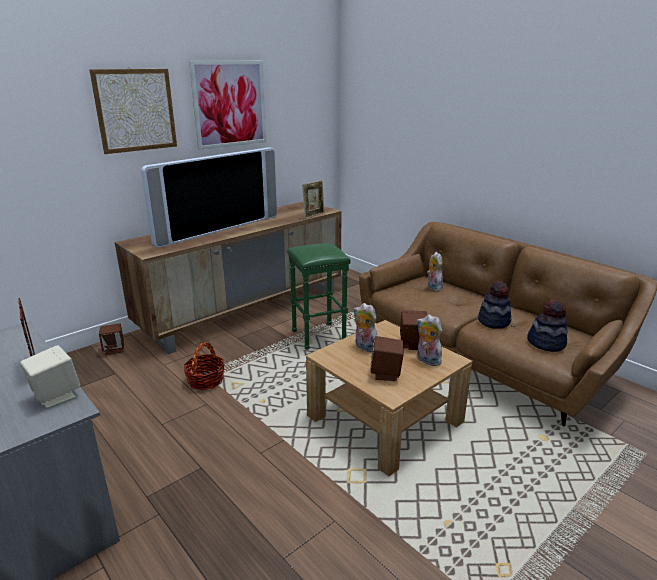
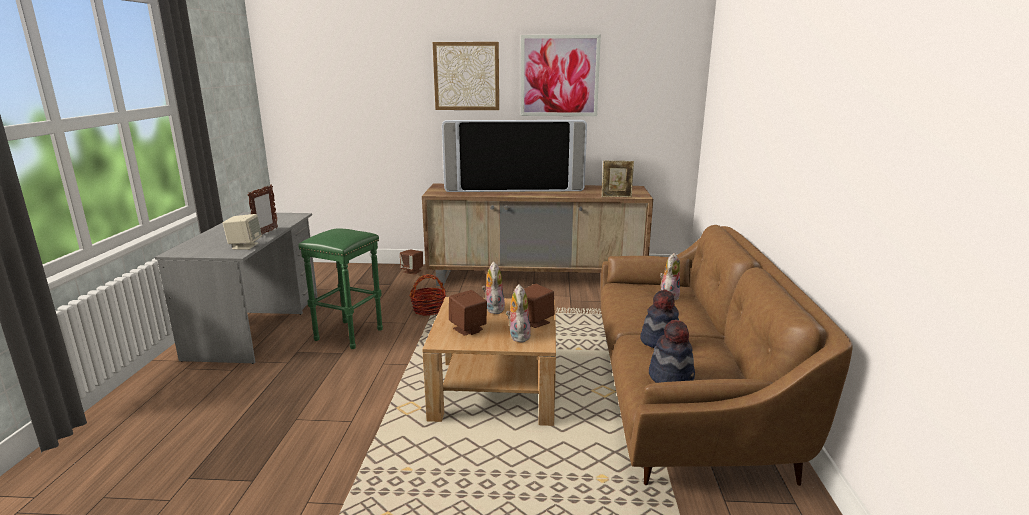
camera: 45 degrees right, 5 degrees down
green stool [287,243,351,350] -> green stool moved to [298,228,383,349]

